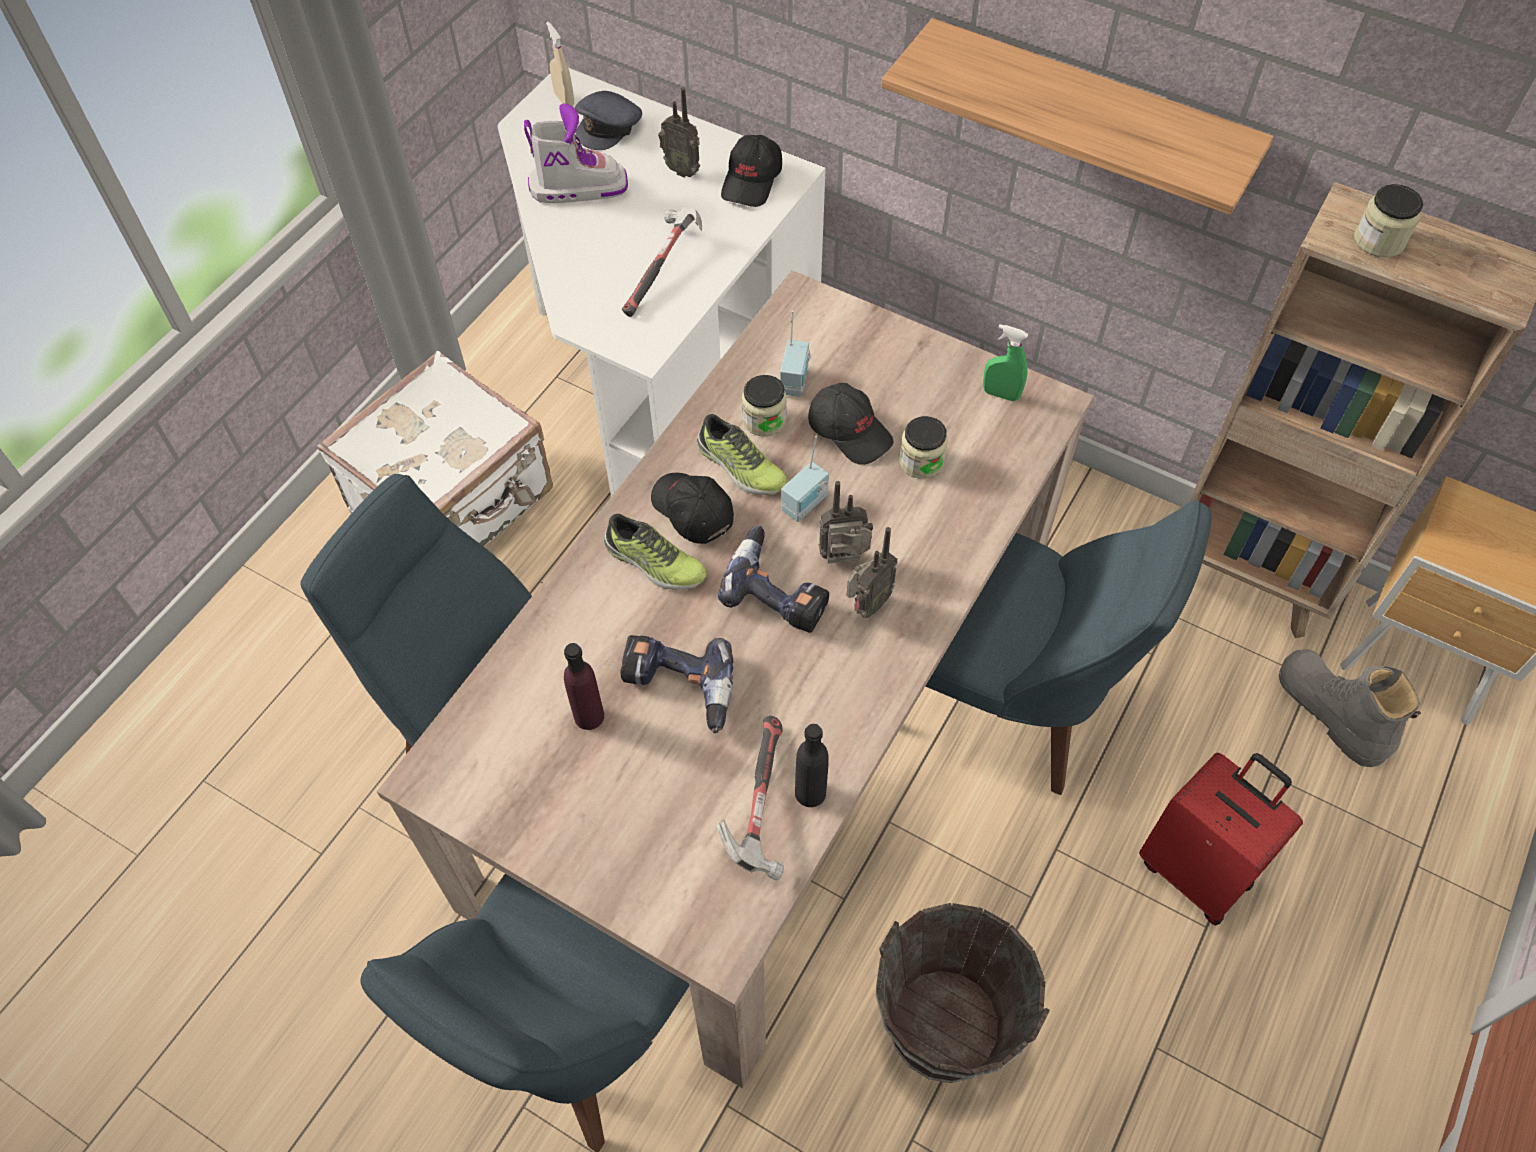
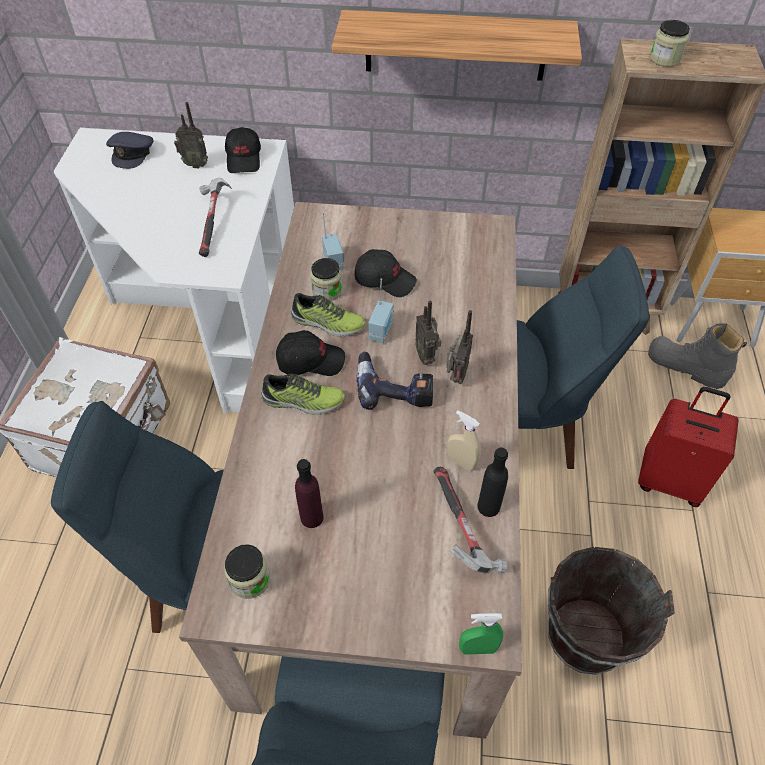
camera: 25 degrees left, 5 degrees down
boot [524,103,628,203] -> none
beige spray bottle [546,22,574,106] -> beige spray bottle moved to [447,410,481,471]
power drill [620,635,733,733] -> none
black cap [651,473,734,544] -> black cap turned 150 degrees clockwise [276,330,345,376]
radio [819,481,873,563] -> radio turned 75 degrees counterclockwise [415,301,441,365]
jar [899,416,948,479] -> jar moved to [224,544,270,599]
green spray bottle [983,324,1028,401] -> green spray bottle moved to [459,613,503,655]

